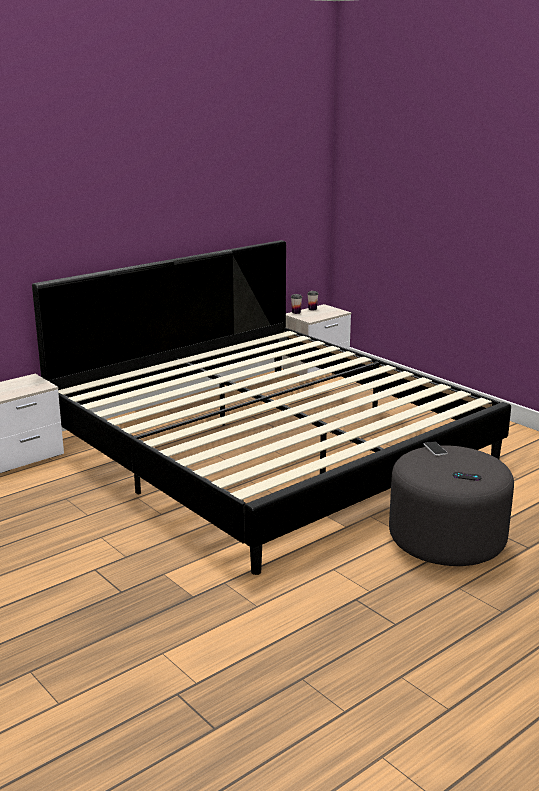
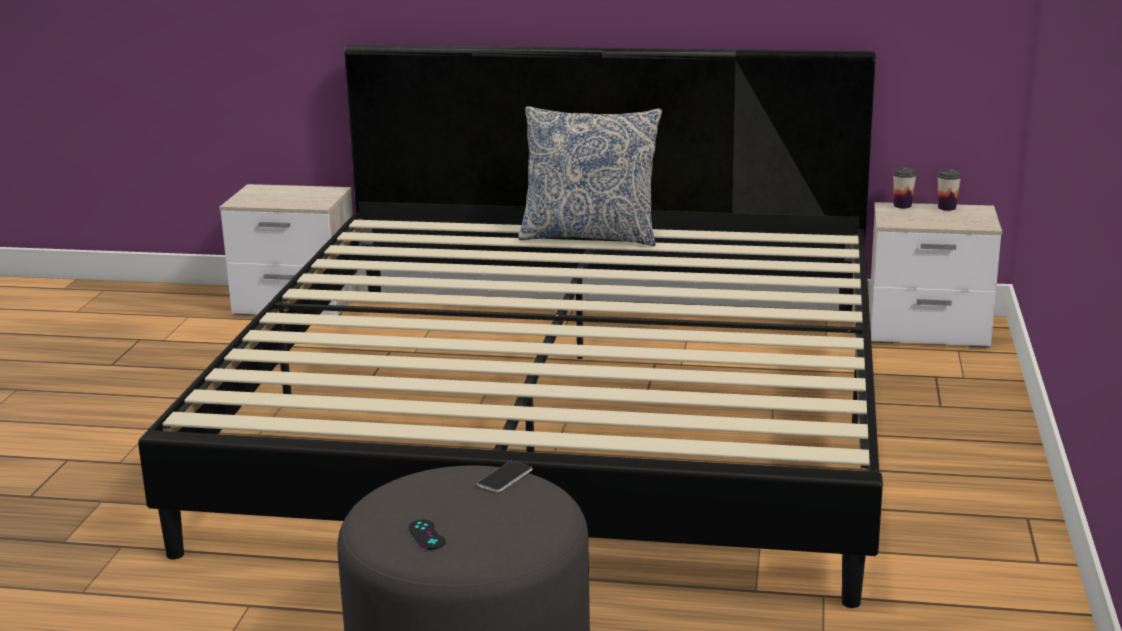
camera: 50 degrees right, 0 degrees up
none -> pillow [518,106,662,246]

